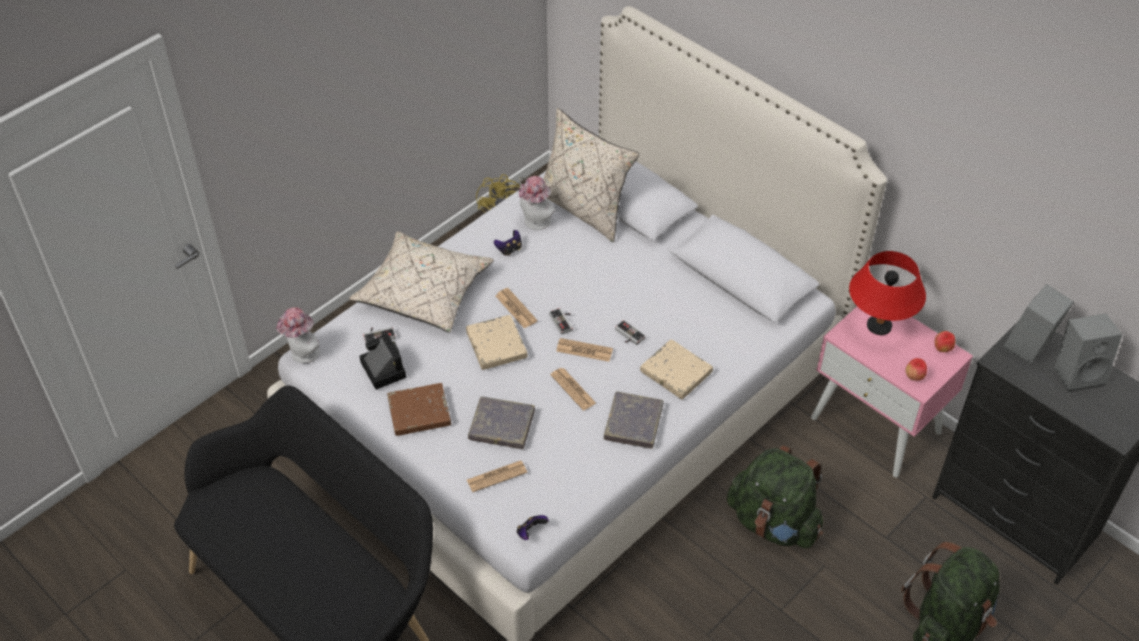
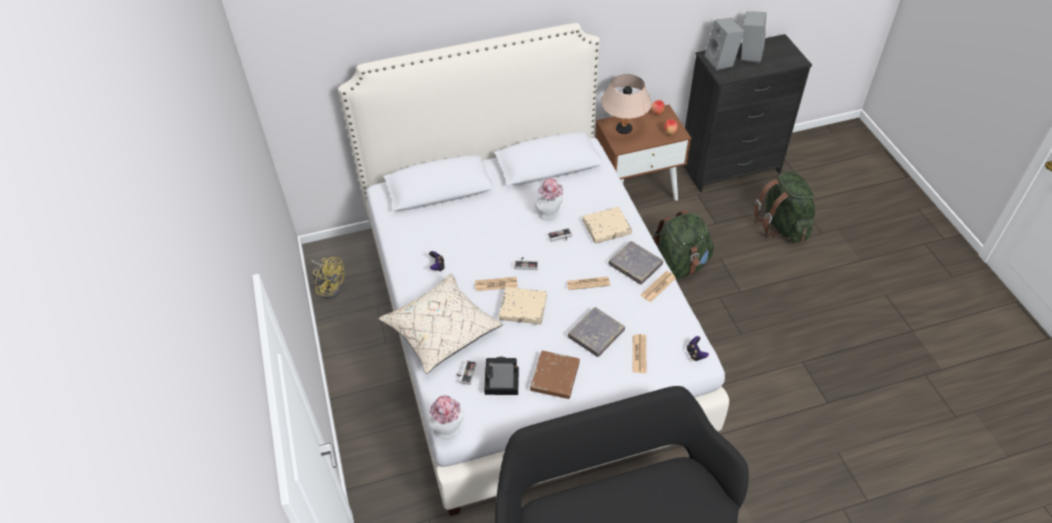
camera: 60 degrees left, 0 degrees up
hat [519,176,555,230] -> hat moved to [535,178,563,220]
beige pillow [543,108,639,242] -> none
newspaper [556,338,613,362] -> newspaper moved to [641,271,676,302]
pink nightstand [811,307,973,477] -> brown nightstand [595,105,691,201]
red table lamp [849,251,926,335] -> beige table lamp [601,74,652,134]

